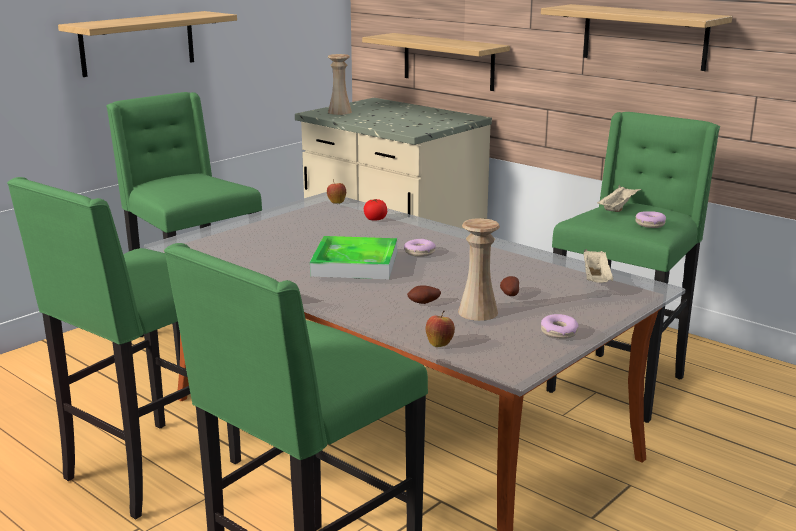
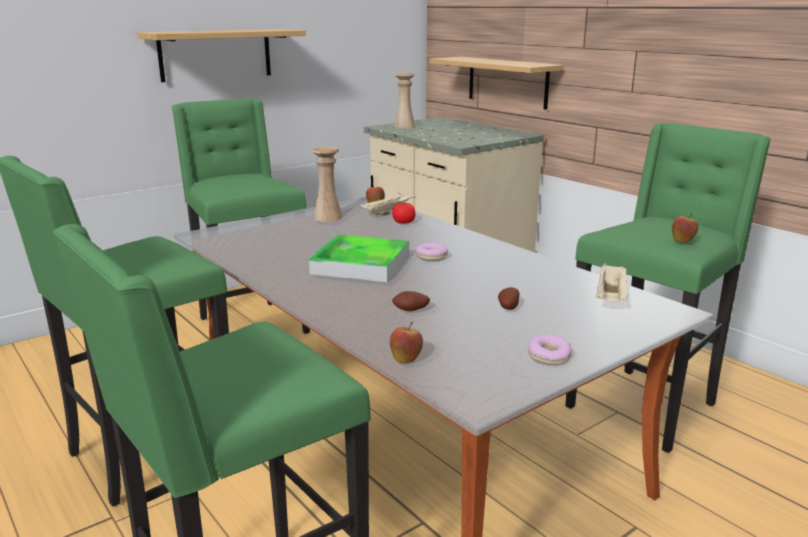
camera: 10 degrees right, 0 degrees up
beige vase [458,218,500,321] -> beige vase moved to [311,147,343,222]
shelf [541,4,732,71] -> none
beige tray [597,185,641,212] -> beige tray moved to [359,192,413,215]
donut [635,211,666,228] -> apple [672,213,698,243]

